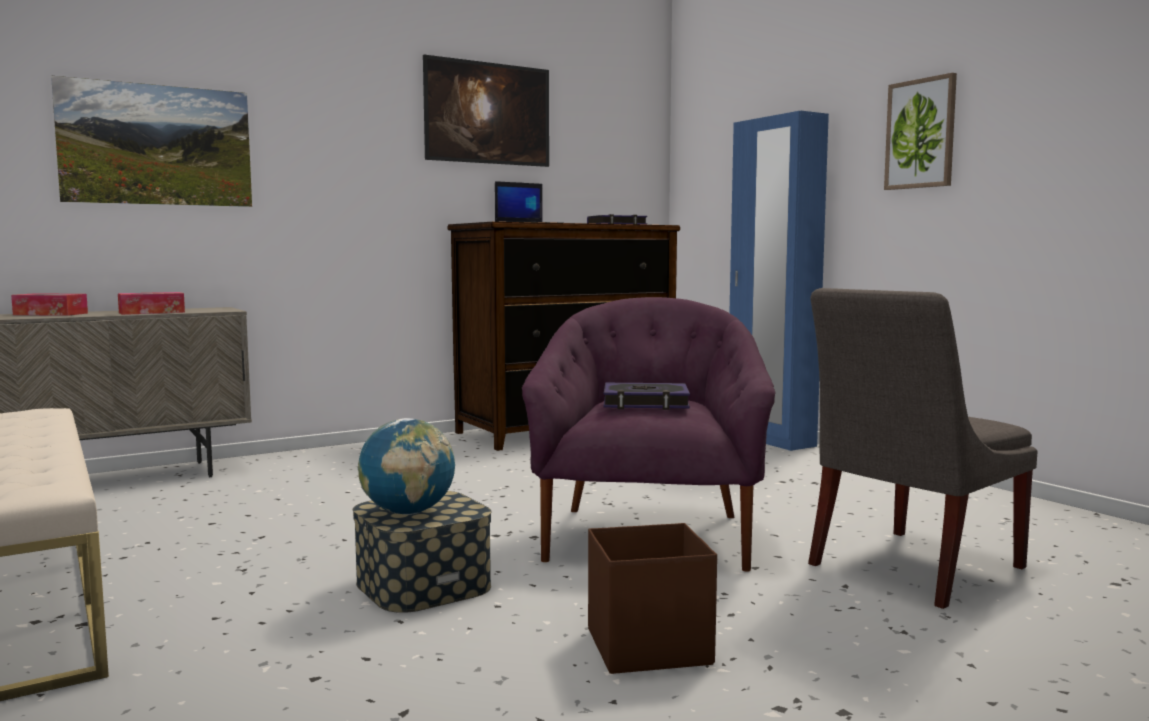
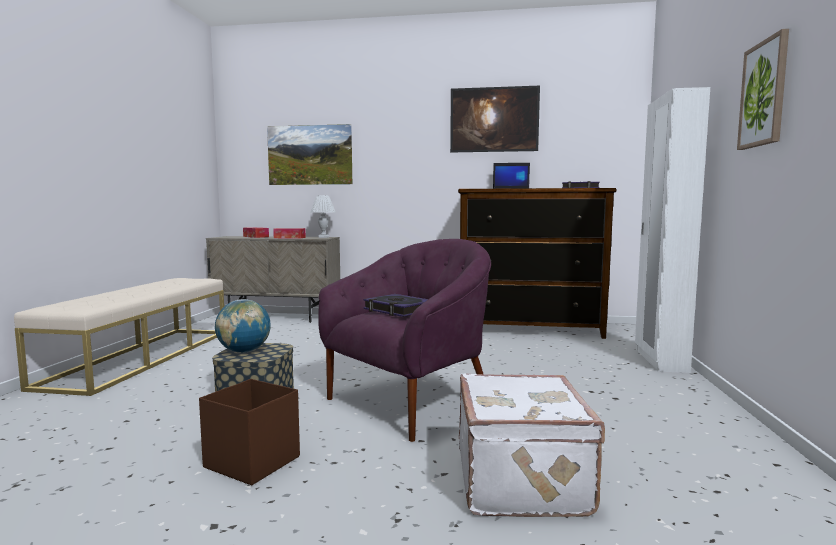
camera: 40 degrees right, 0 degrees up
blue wardrobe [729,111,829,451] -> white wardrobe [635,87,710,373]
grey chair [808,288,1038,609] -> white suitcase [459,373,605,517]
none -> white table lamp [311,195,336,238]

